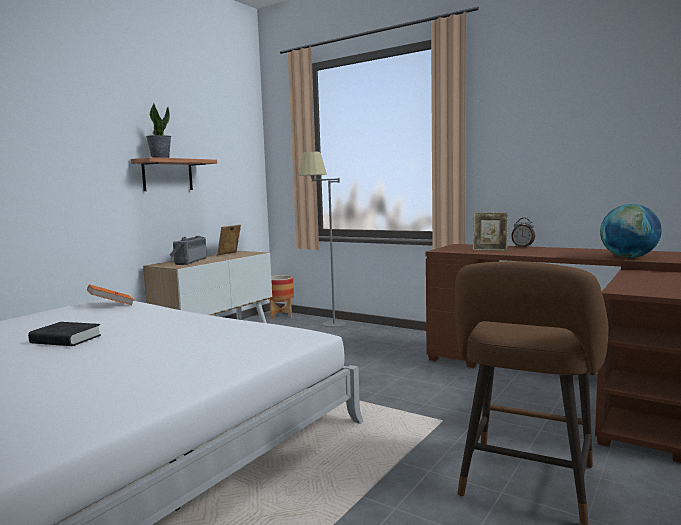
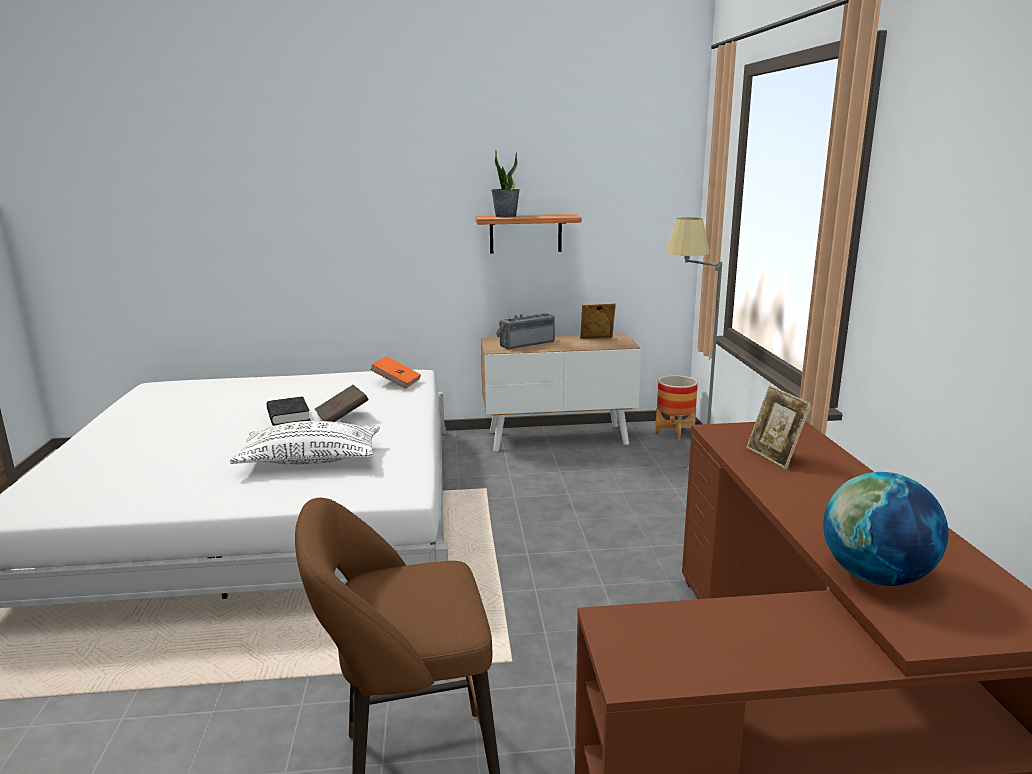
camera: 50 degrees right, 10 degrees up
alarm clock [511,218,535,247] -> none
none -> white pillow [230,421,380,465]
none -> brown book [314,385,369,422]

